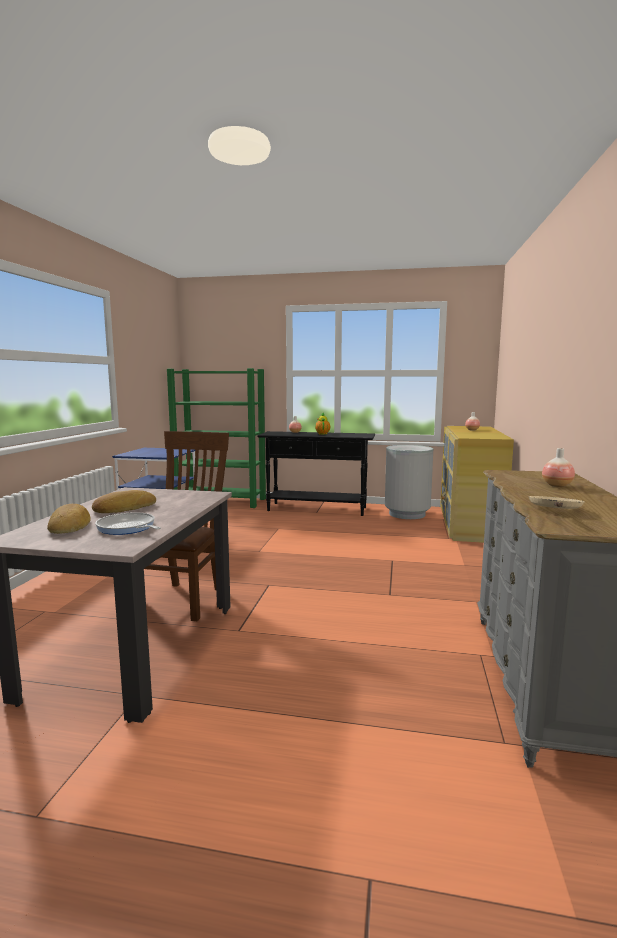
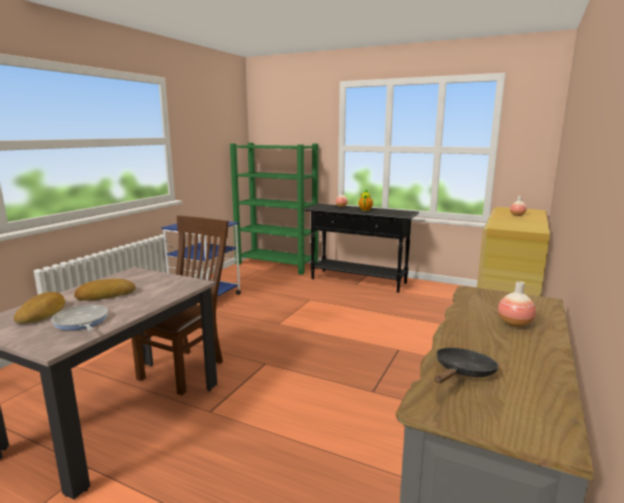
camera: 15 degrees right, 5 degrees up
grey trash can [385,445,433,519] -> none
beige frying pan [528,496,585,509] -> black frying pan [435,348,498,383]

